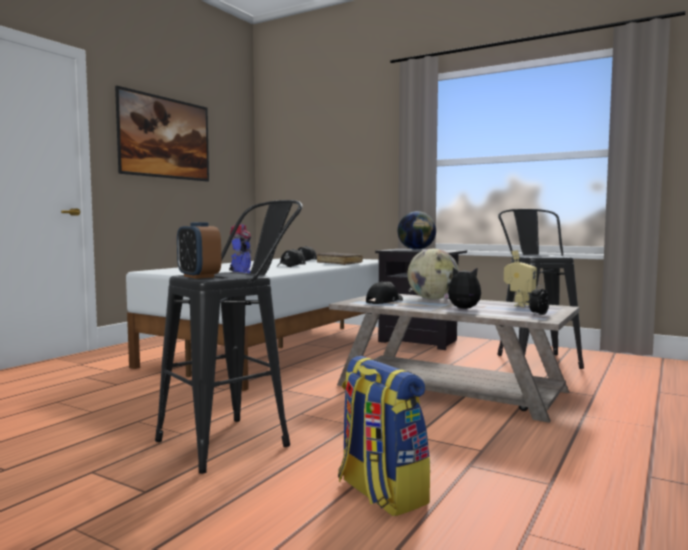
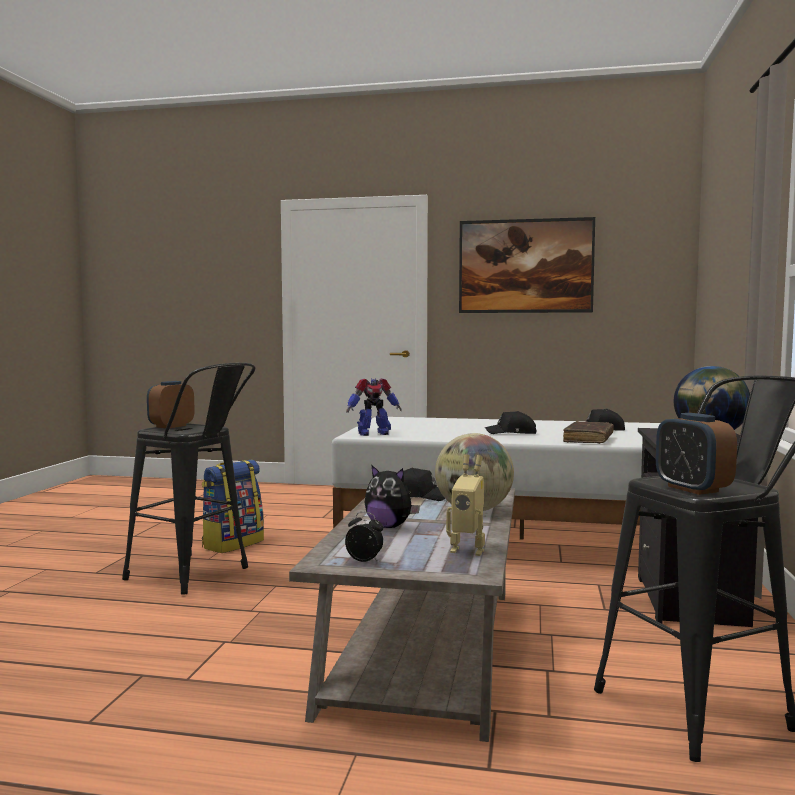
camera: 70 degrees right, 0 degrees up
backpack [338,356,430,517] -> backpack moved to [202,460,264,553]
plush toy [444,267,481,309] -> plush toy turned 120 degrees clockwise [364,465,420,528]
none -> alarm clock [656,413,737,495]

